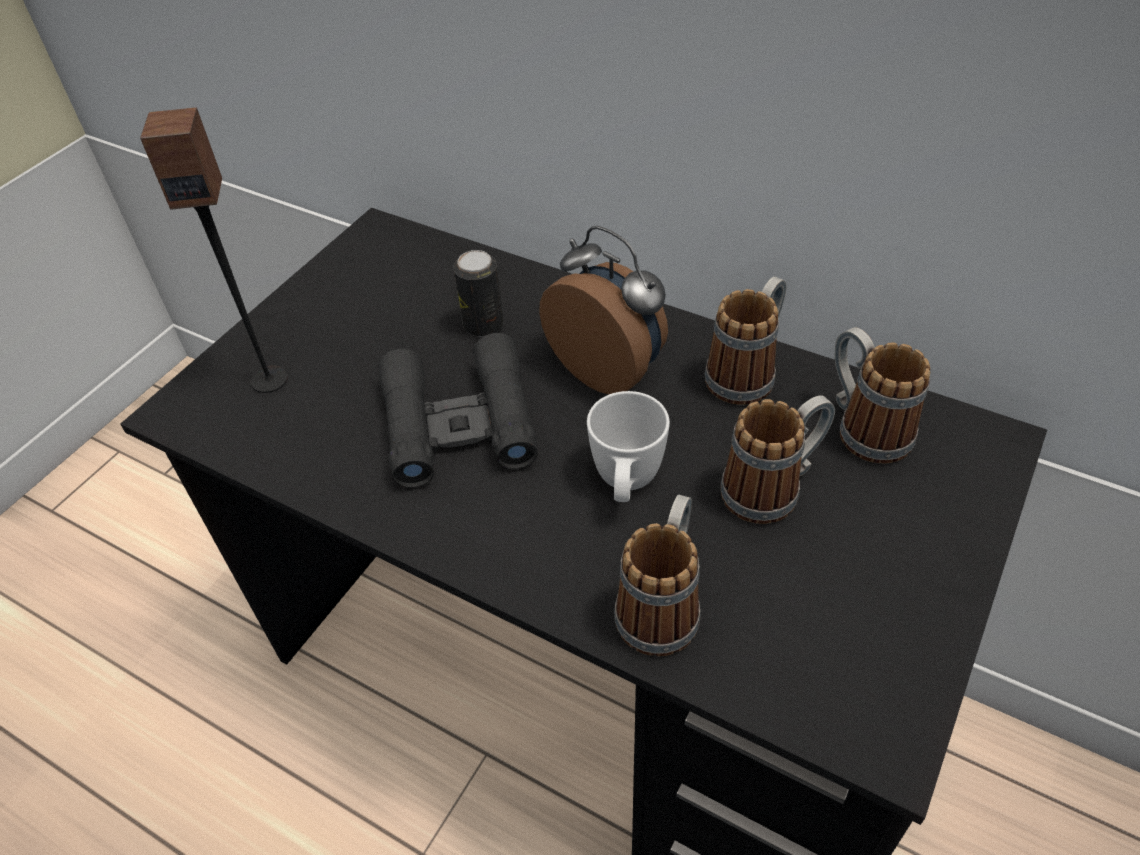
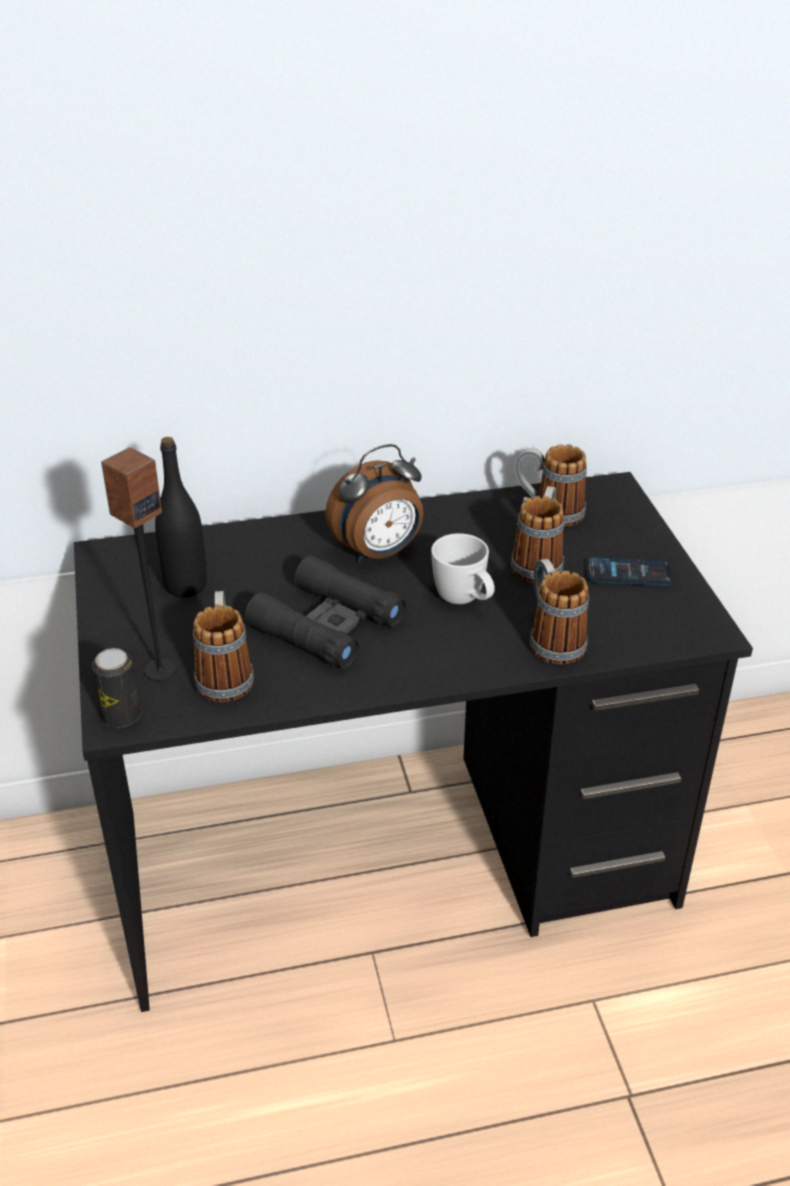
camera: 45 degrees left, 10 degrees down
can [453,250,504,337] -> can moved to [92,648,141,727]
alarm clock [539,226,668,394] -> alarm clock turned 150 degrees clockwise [325,444,423,562]
mug [705,277,786,405] -> mug moved to [193,591,254,702]
none -> black bottle [155,437,207,598]
none -> phone [586,556,673,586]

